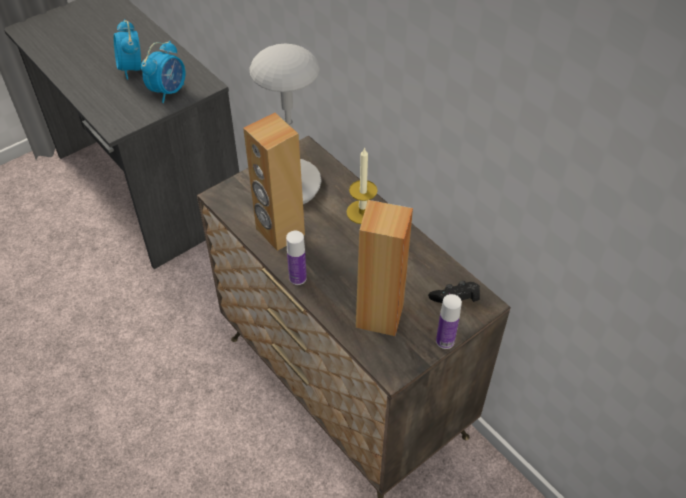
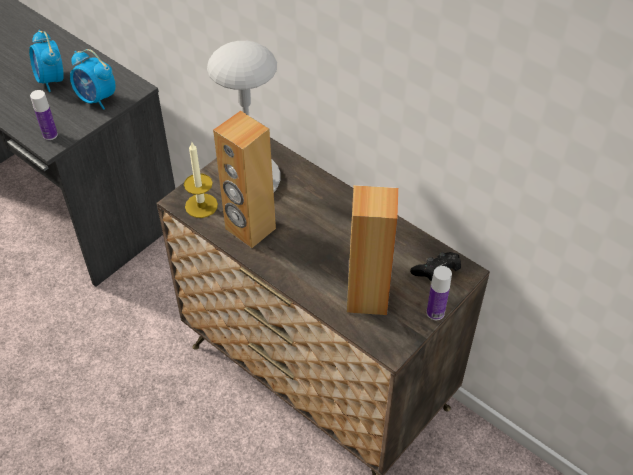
camera: 10 degrees left, 0 degrees up
alarm clock [141,41,185,103] -> alarm clock turned 105 degrees clockwise [70,49,116,110]
bottle [286,231,307,285] -> bottle moved to [30,90,58,140]
candle [346,147,378,224] -> candle moved to [184,142,218,218]

